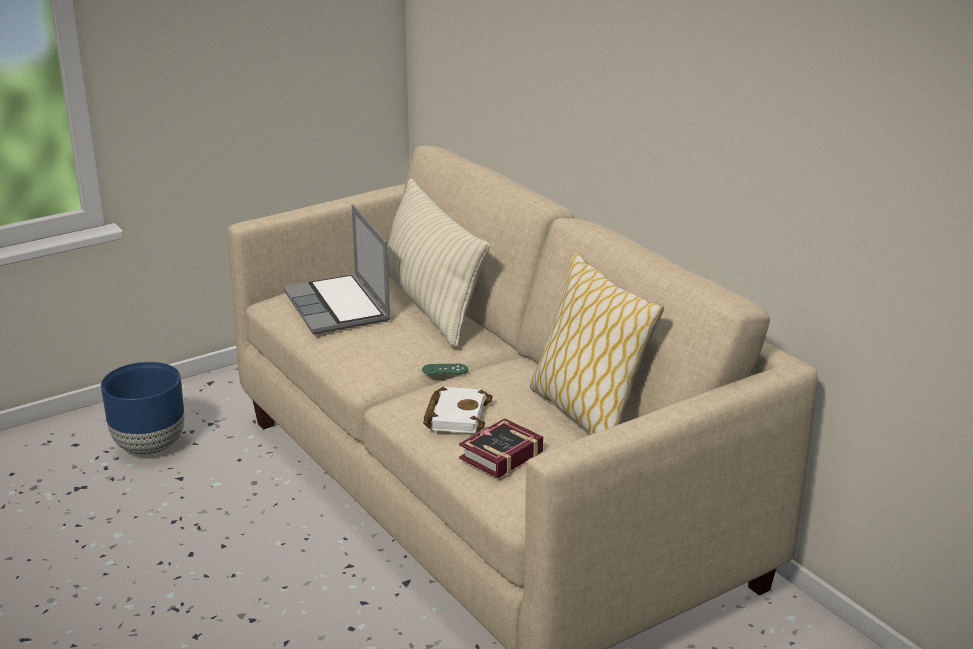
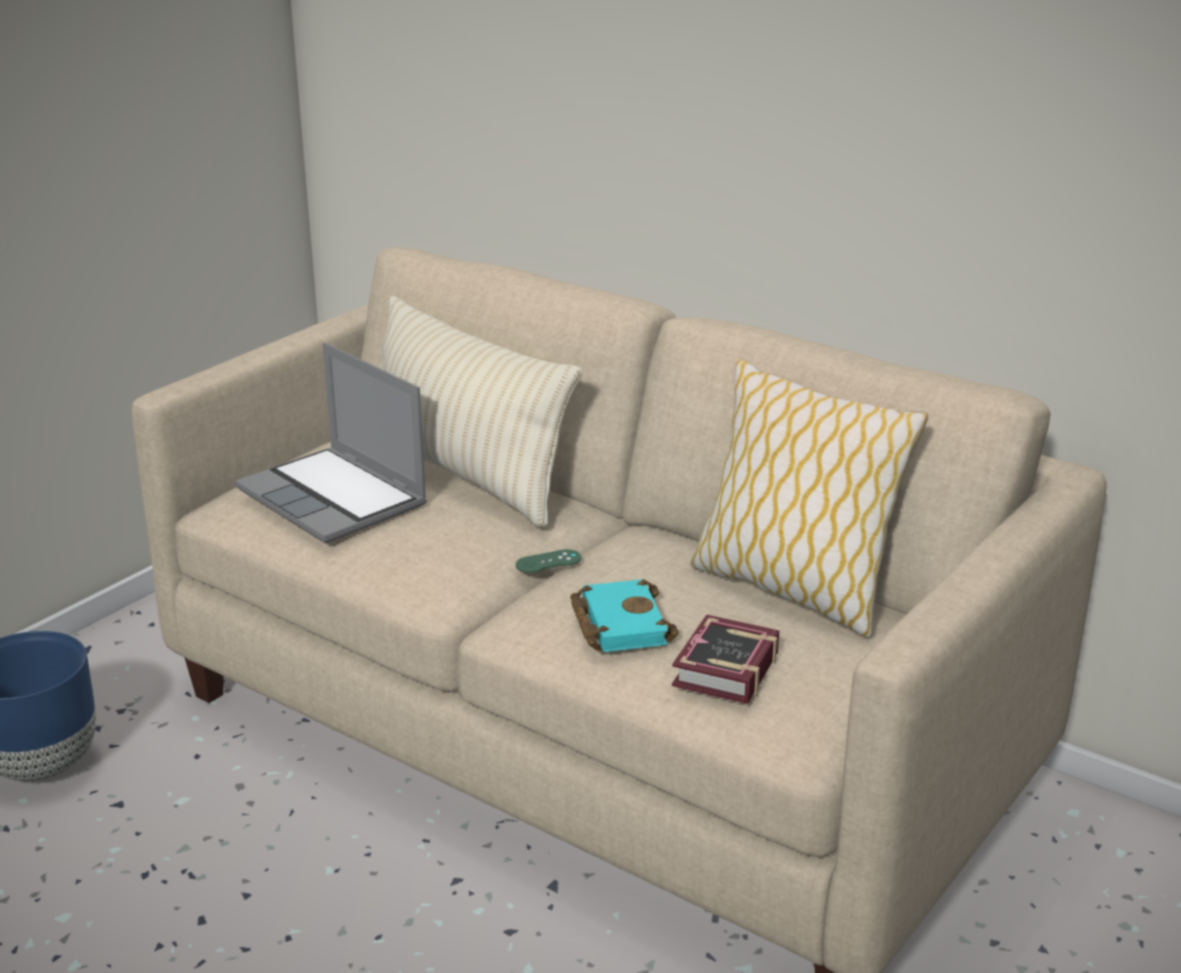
camera: 20 degrees left, 0 degrees up
white book [423,387,493,433] -> turquoise book [570,579,679,652]

